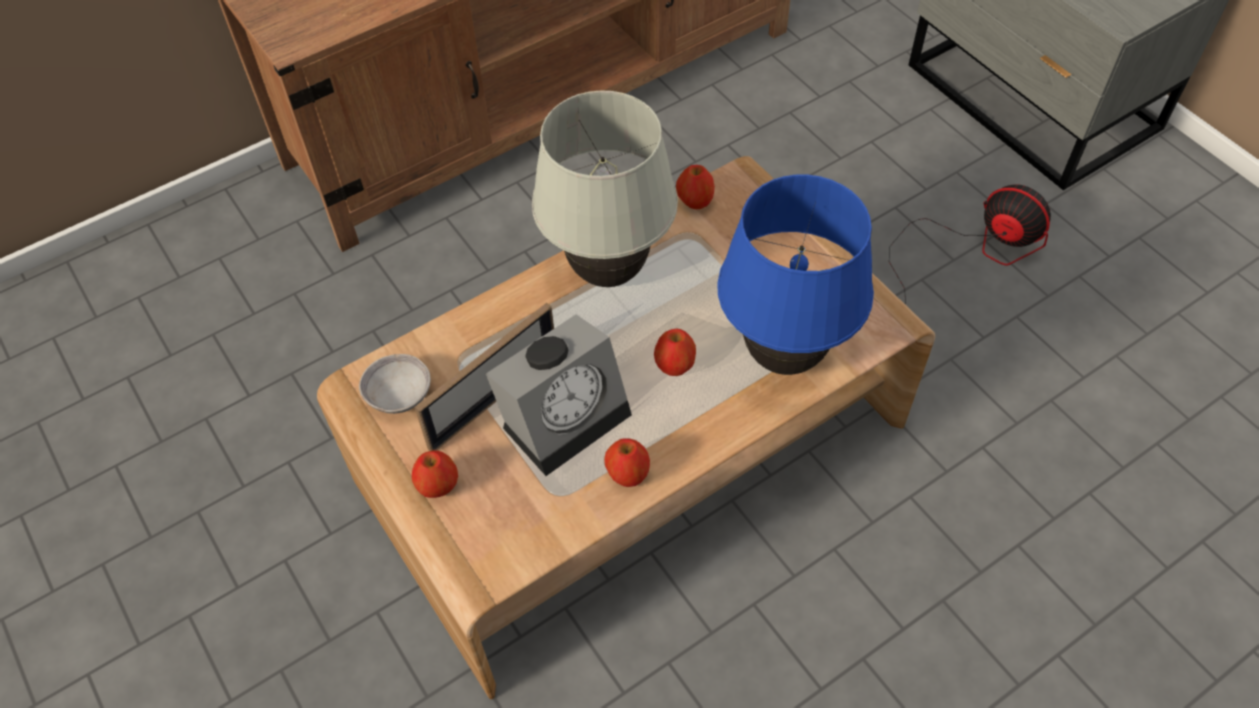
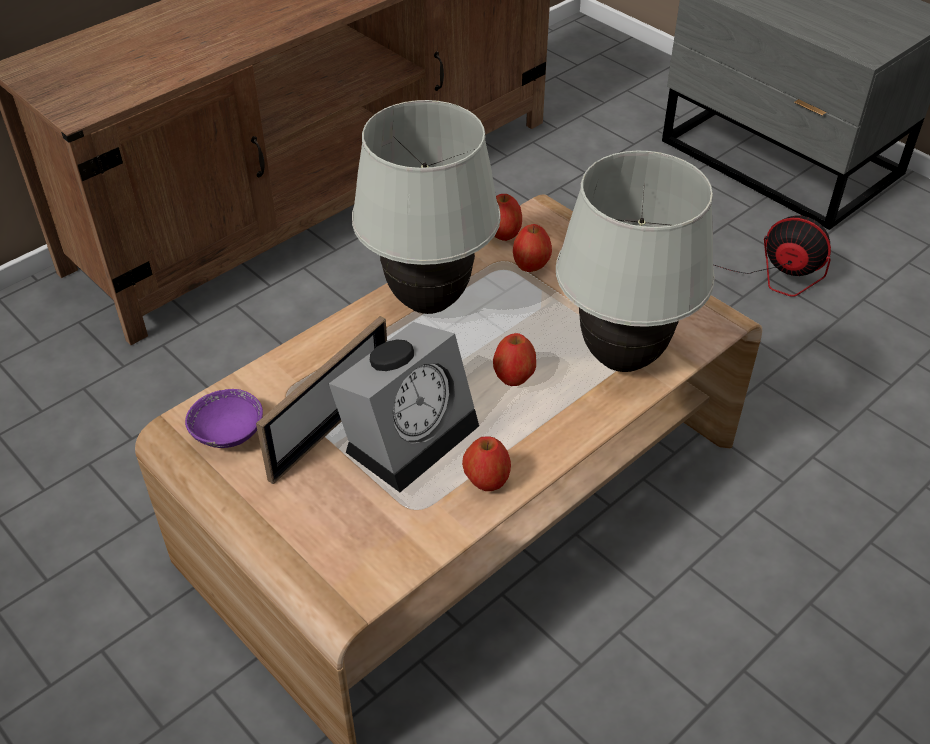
camera: 10 degrees left, 10 degrees down
grey bowl [359,354,431,414] -> purple bowl [185,389,263,448]
apple [412,450,458,498] -> apple moved to [513,224,552,272]
blue table lamp [717,175,874,375] -> white table lamp [556,151,715,372]

